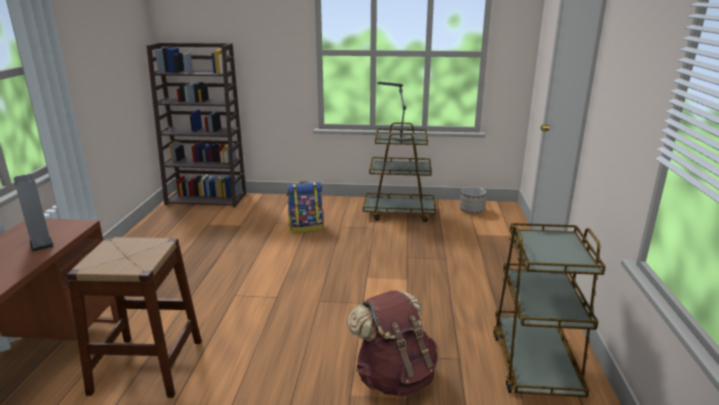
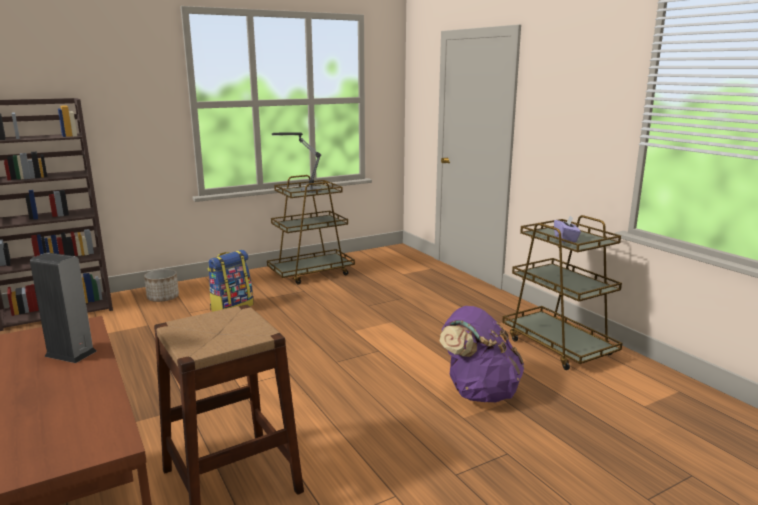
camera: 35 degrees left, 5 degrees down
brown backpack [348,290,438,397] -> purple backpack [439,306,524,403]
planter [460,187,486,214] -> planter moved to [144,269,179,302]
none -> purple tissue box [554,216,581,242]

